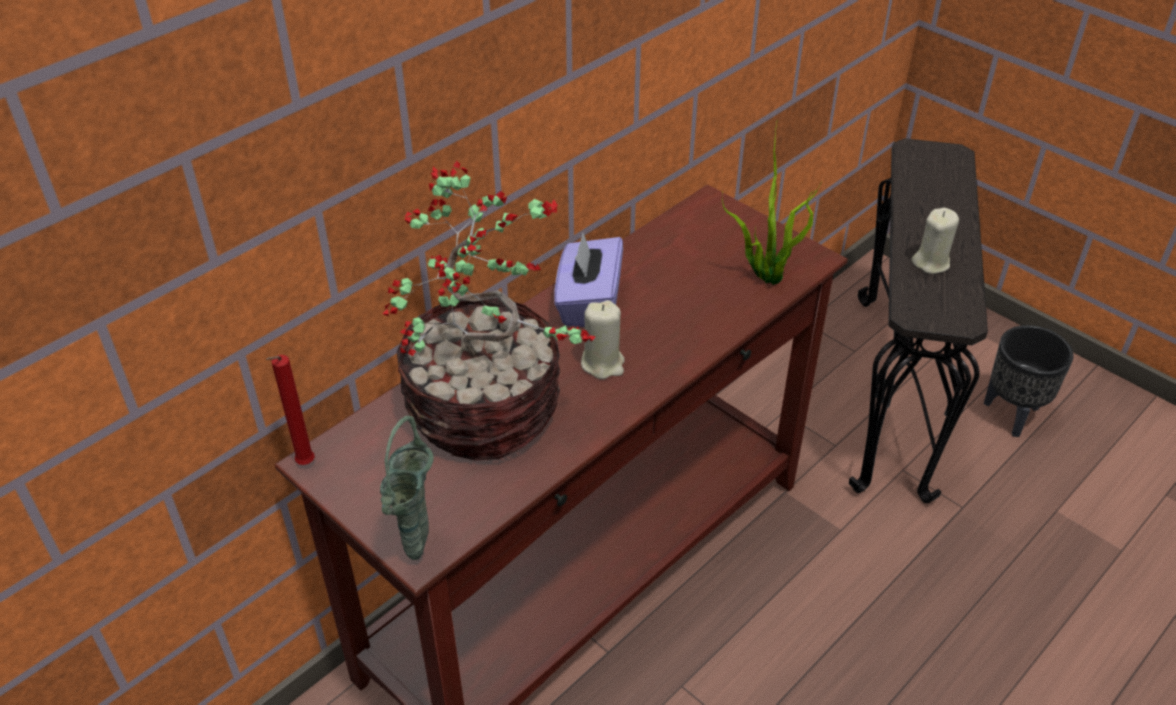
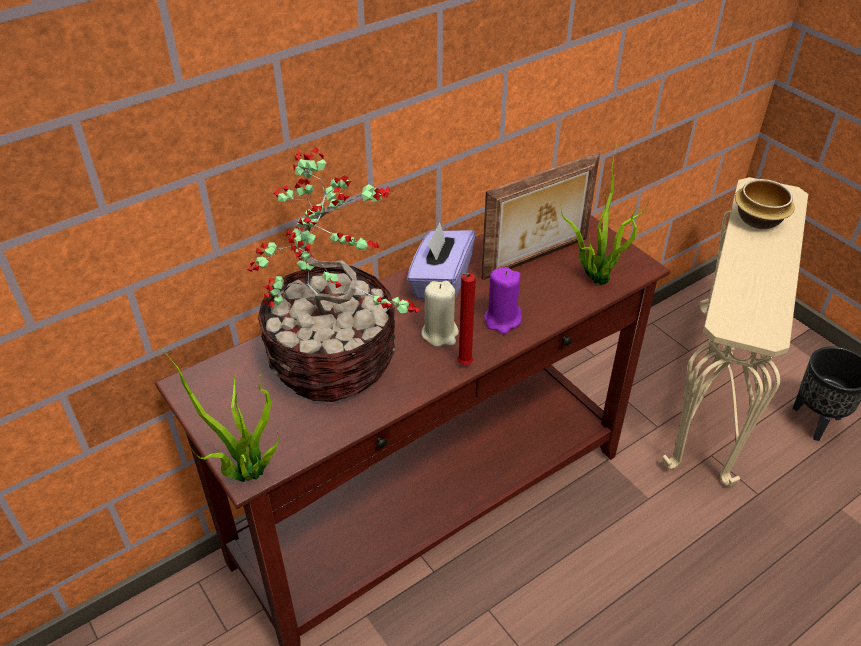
camera: 10 degrees right, 0 degrees up
red candle [266,355,315,465] -> red candle moved to [457,273,476,365]
green vase [380,416,434,560] -> potted plant [162,348,279,482]
black side table [849,138,988,503] -> beige side table [662,177,808,486]
beige candle [912,208,959,274] -> none
none -> picture frame [481,152,600,280]
none -> purple candle [484,267,522,334]
none -> bowl [735,179,795,229]

